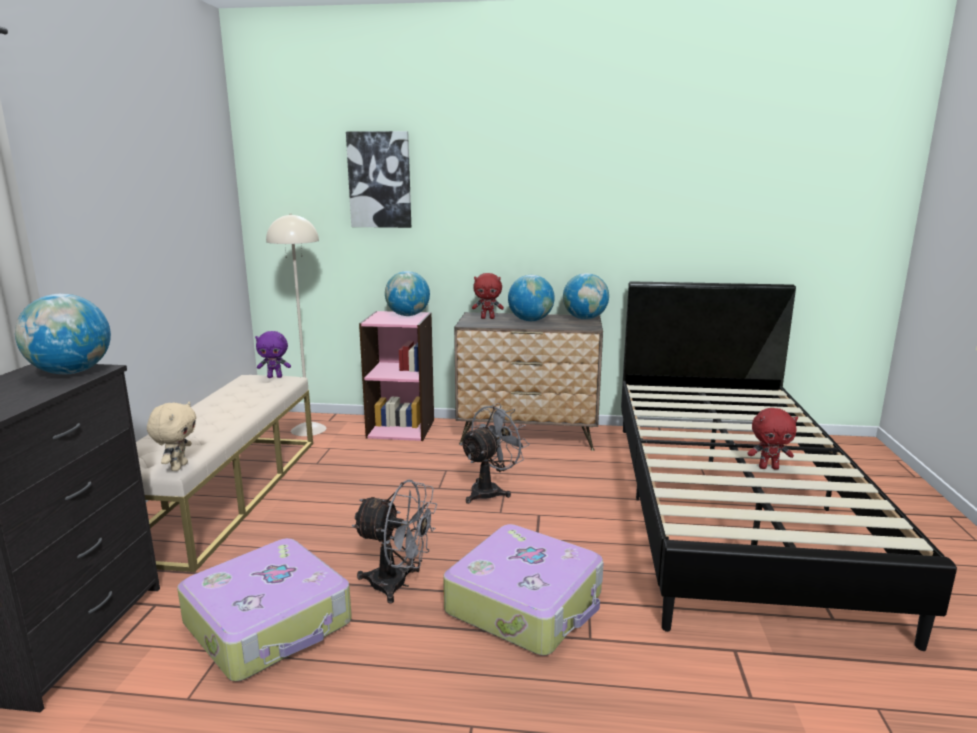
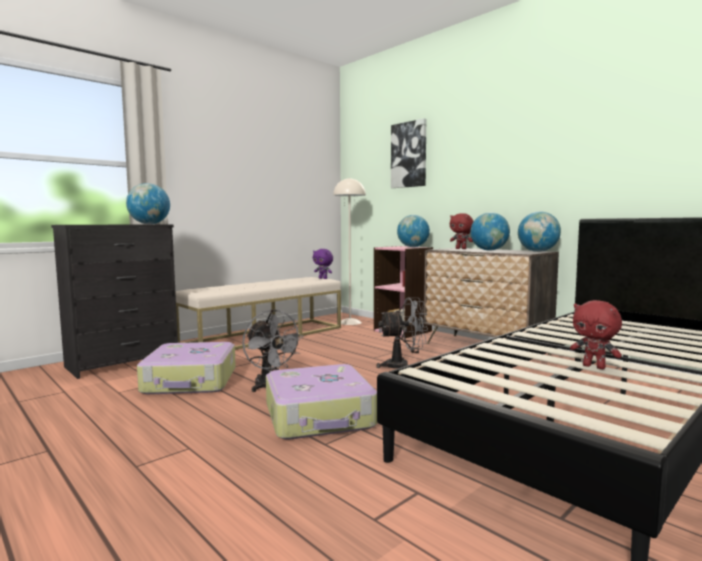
camera: 40 degrees right, 10 degrees down
beige plush toy [147,402,196,471] -> none

